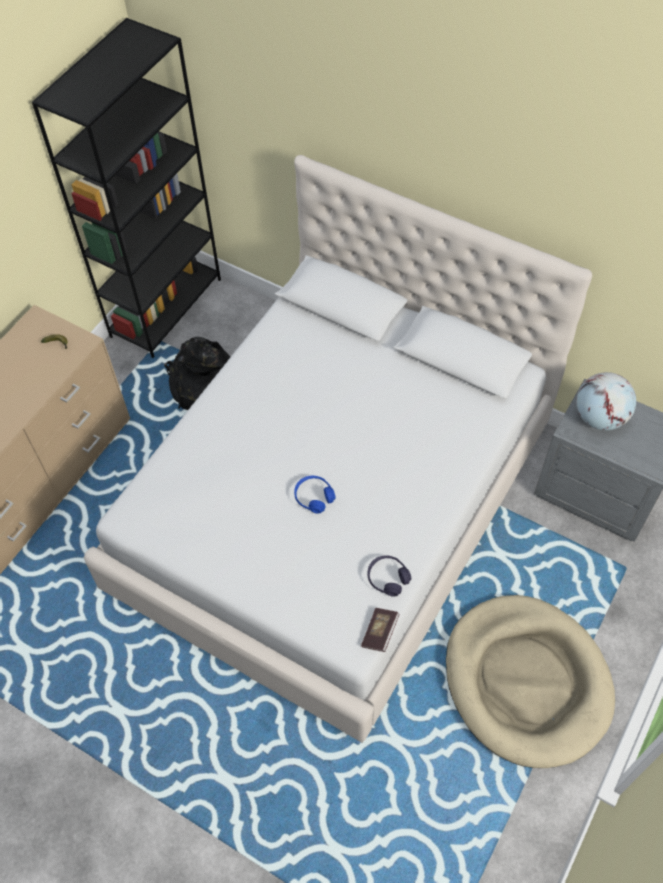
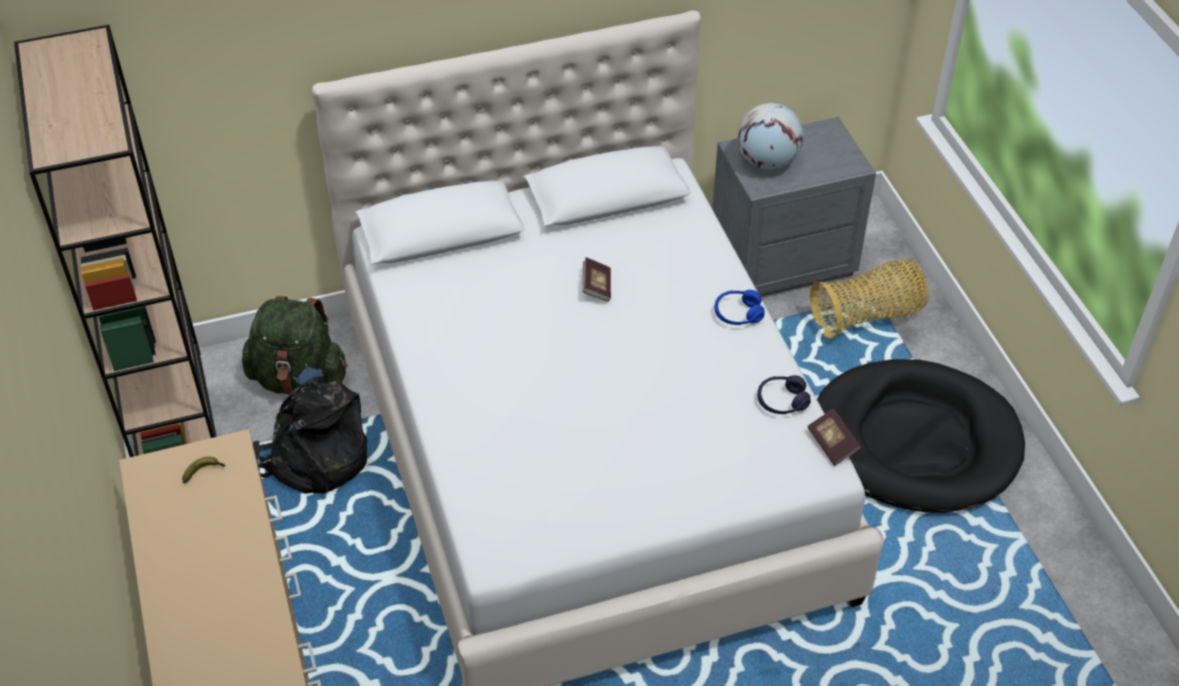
camera: 50 degrees left, 10 degrees down
black bookcase [32,18,221,358] -> beige bookcase [14,25,217,457]
blue headphones [294,476,336,514] -> blue headphones moved to [715,290,765,325]
beige dog bed [446,595,615,768] -> black dog bed [817,359,1025,513]
none -> green backpack [242,296,348,395]
none -> book [582,257,611,302]
none -> basket [810,259,929,338]

